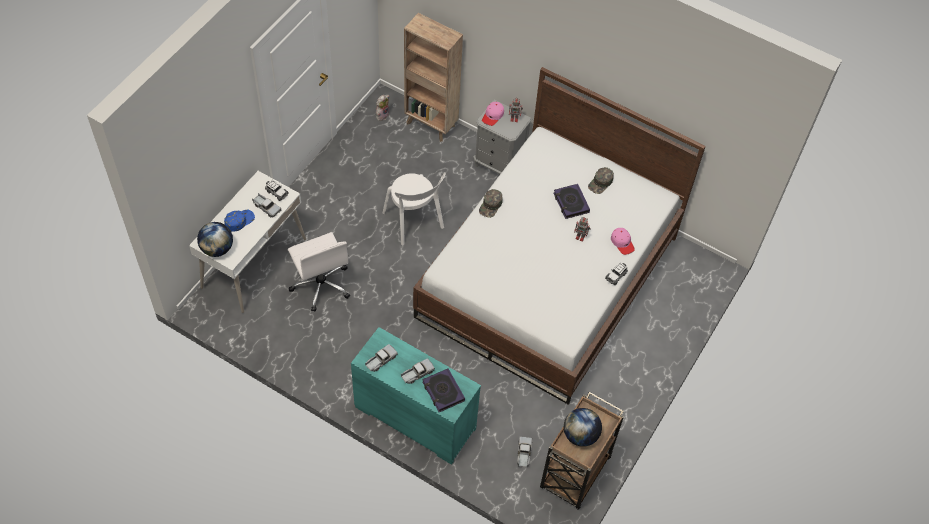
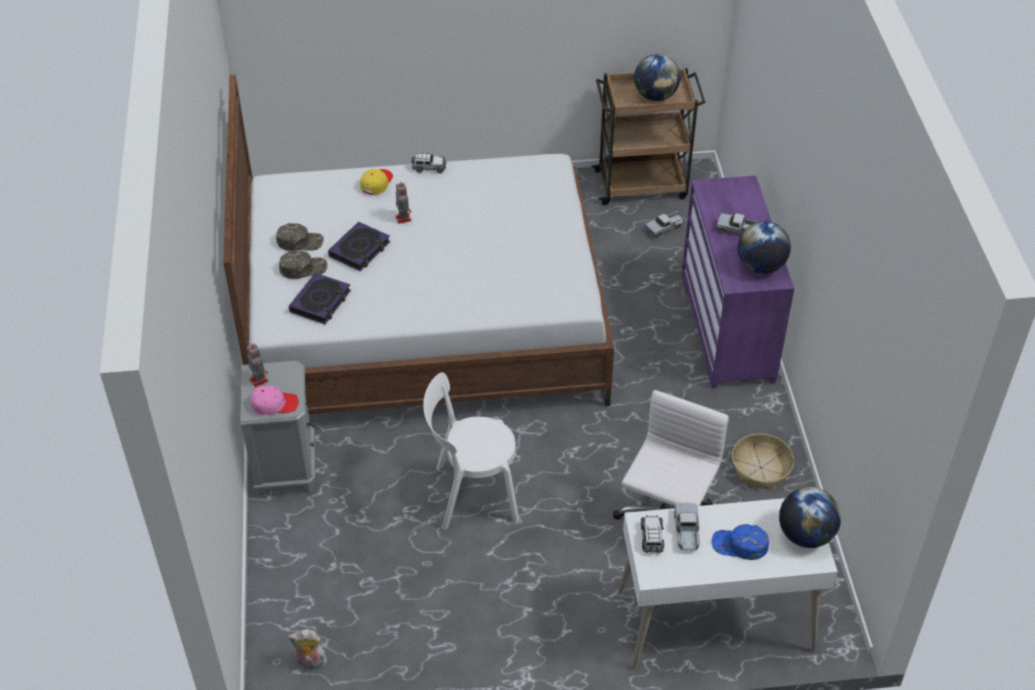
camera: 125 degrees left, 10 degrees down
turquoise dresser [351,327,481,465] -> purple dresser [682,176,794,389]
toy truck [365,344,398,372] -> globe [738,221,791,274]
white chair [382,172,446,245] -> white chair turned 120 degrees counterclockwise [423,372,519,530]
brown bookcase [404,13,463,142] -> none
book [422,368,465,412] -> book moved to [289,273,351,324]
green cap [479,189,503,218] -> green cap moved to [279,250,327,279]
pink cap [611,228,635,255] -> yellow cap [360,169,393,195]
none -> basket [732,433,794,490]

